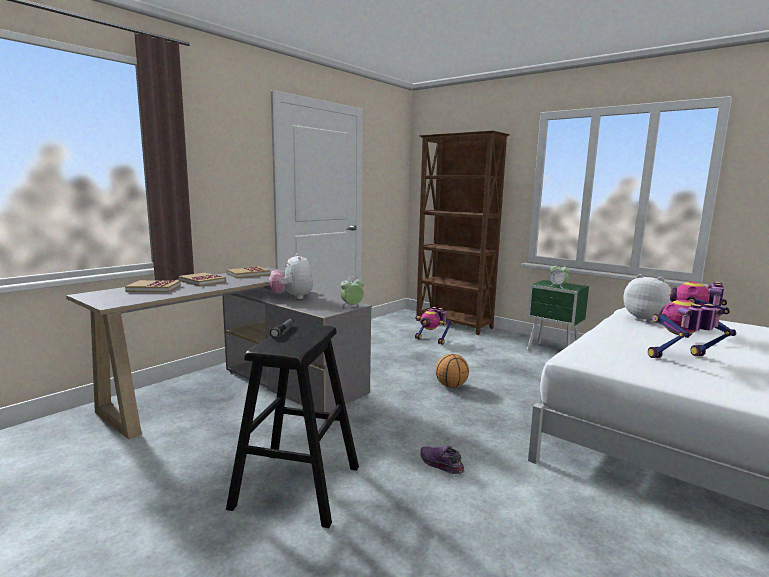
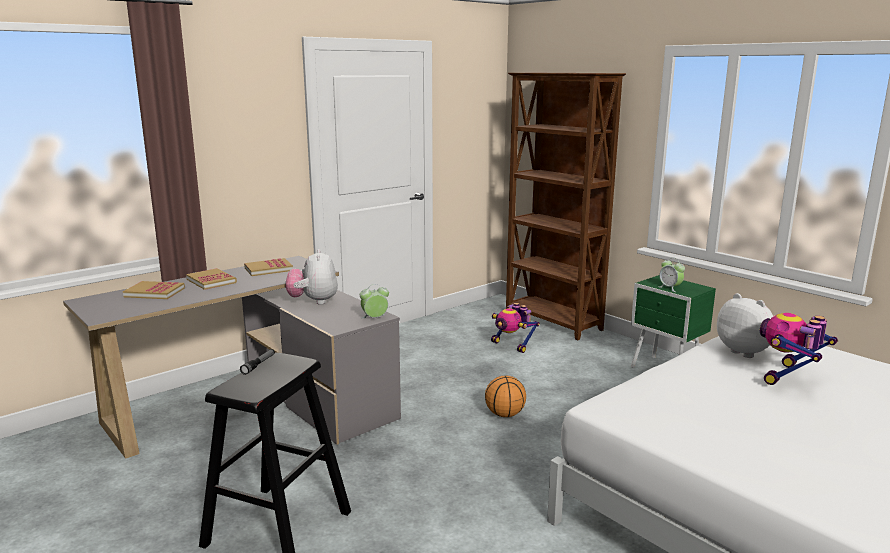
camera: 10 degrees right, 5 degrees up
purple shoe [421,446,464,474] -> none
toy robot [648,300,736,358] -> none

